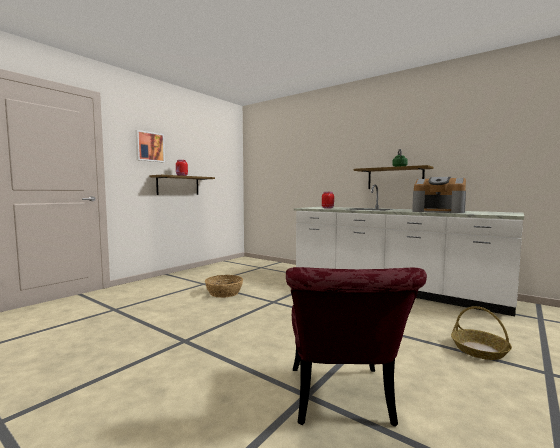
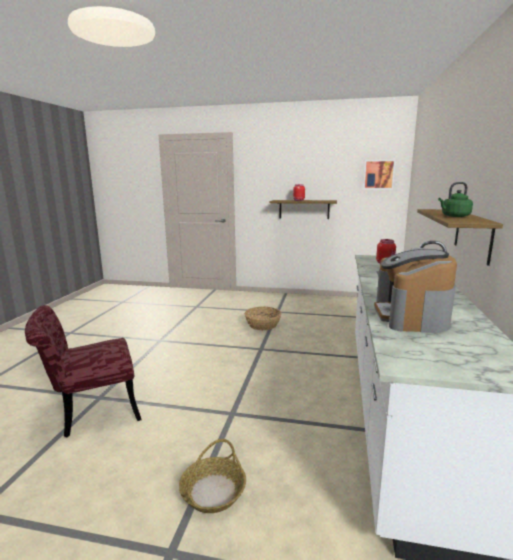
camera: 65 degrees right, 10 degrees up
picture [135,130,165,162] -> picture moved to [363,160,396,189]

